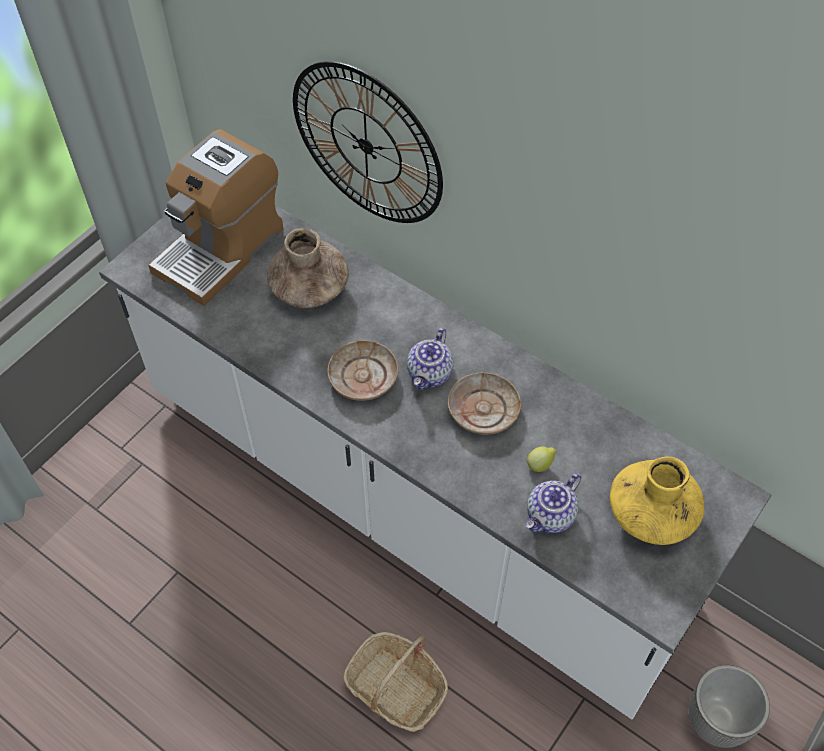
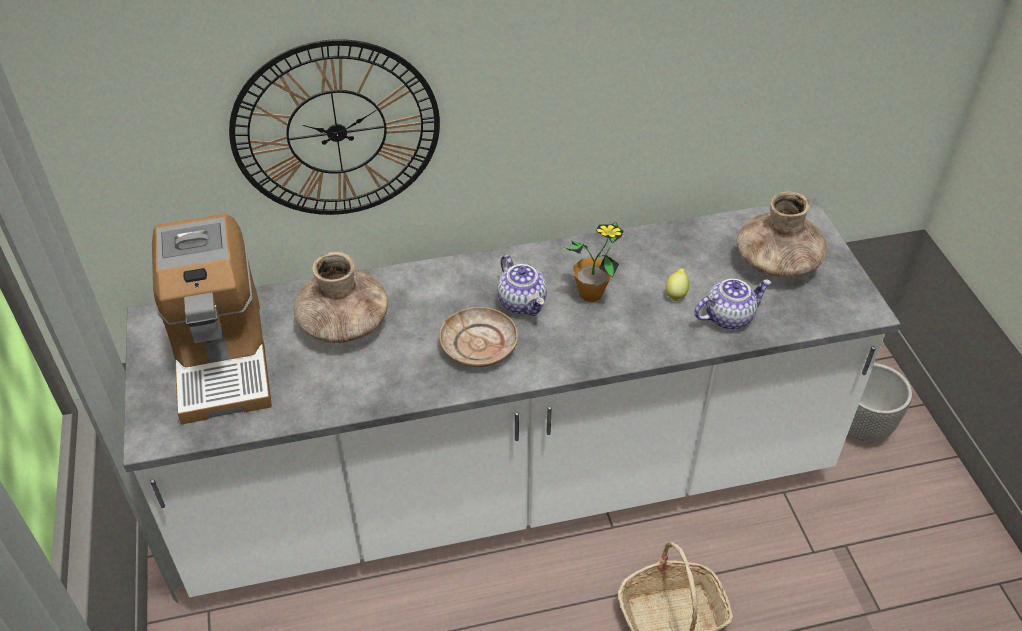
camera: 50 degrees left, 10 degrees down
beige plate [448,373,521,435] -> potted plant [565,221,624,302]
teapot [526,473,581,533] -> teapot turned 105 degrees counterclockwise [694,279,771,330]
yellow vase [610,457,704,545] -> brown vase [736,192,827,278]

